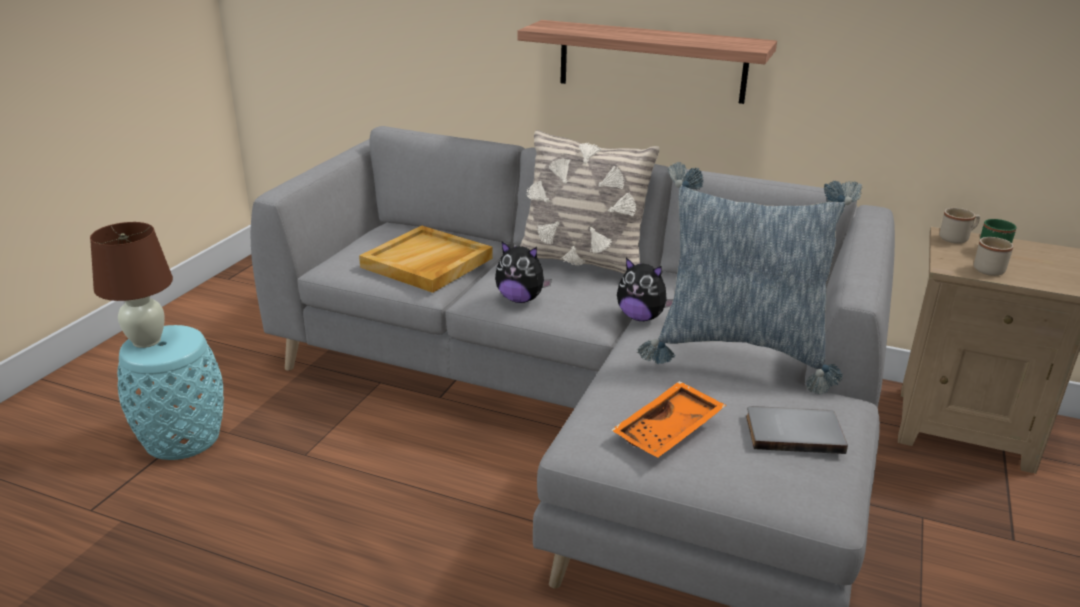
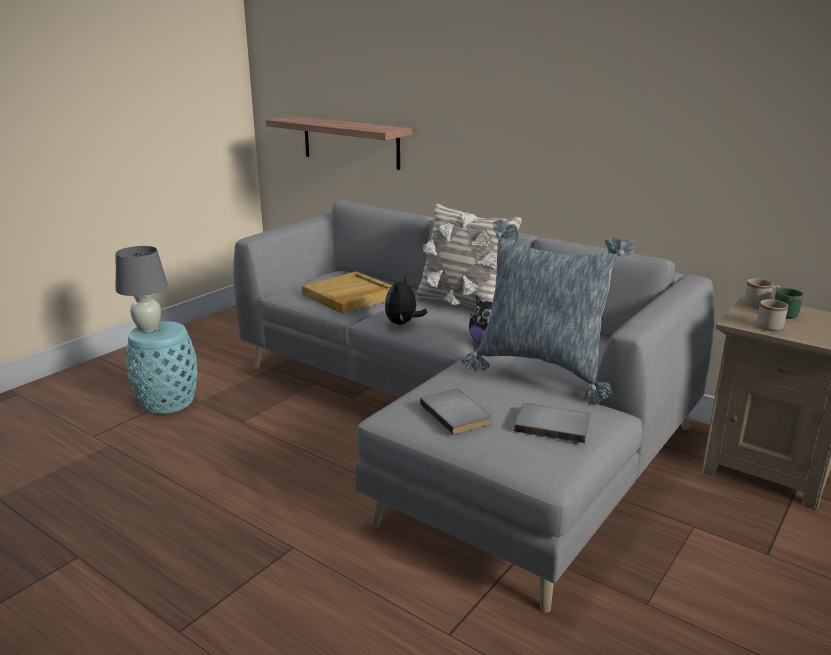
camera: 15 degrees right, 5 degrees down
brown table lamp [90,222,173,348] -> grey table lamp [115,246,168,332]
plush toy [495,242,552,303] -> plush toy turned 75 degrees clockwise [385,275,428,325]
shelf [518,20,777,104] -> shelf moved to [266,116,413,170]
orange tray [611,381,726,458] -> grey book [420,389,491,435]

